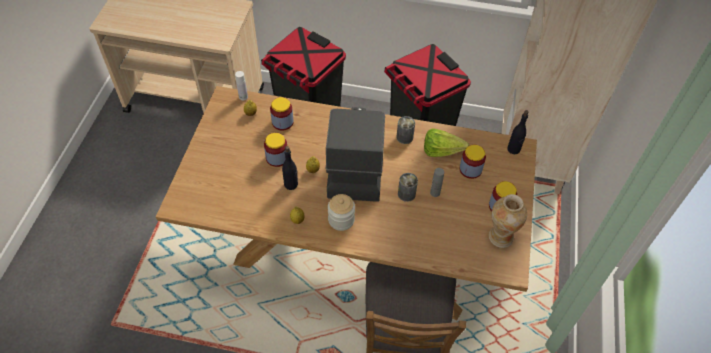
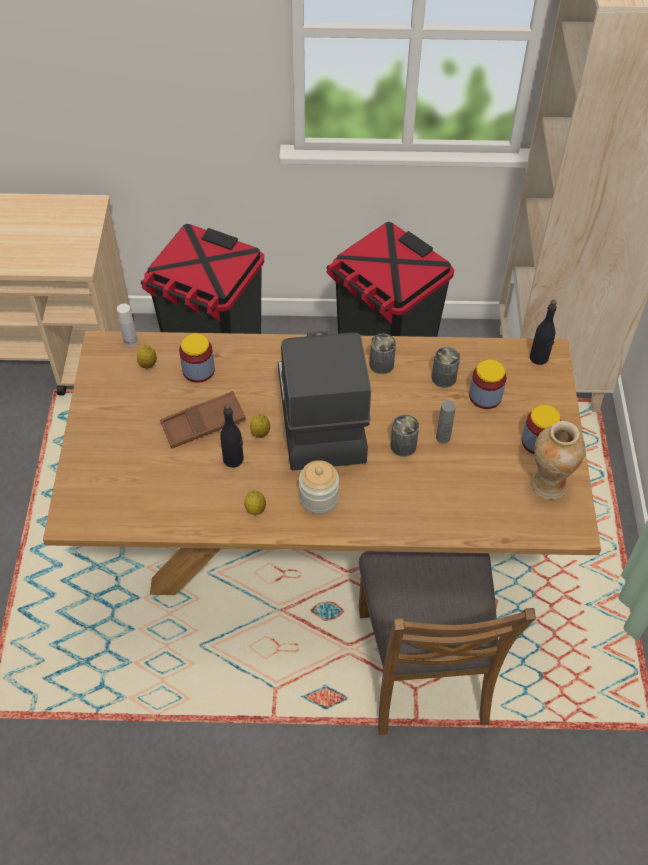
camera: 10 degrees left, 0 degrees up
jar [264,133,287,167] -> brown tray [160,391,246,448]
lettuce [424,128,469,157] -> can [432,347,460,388]

